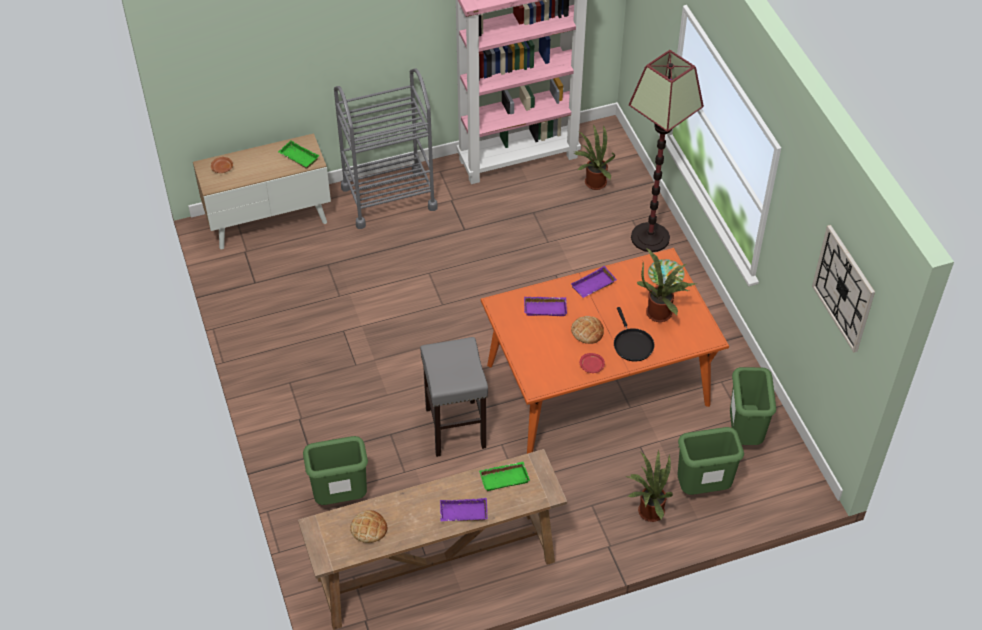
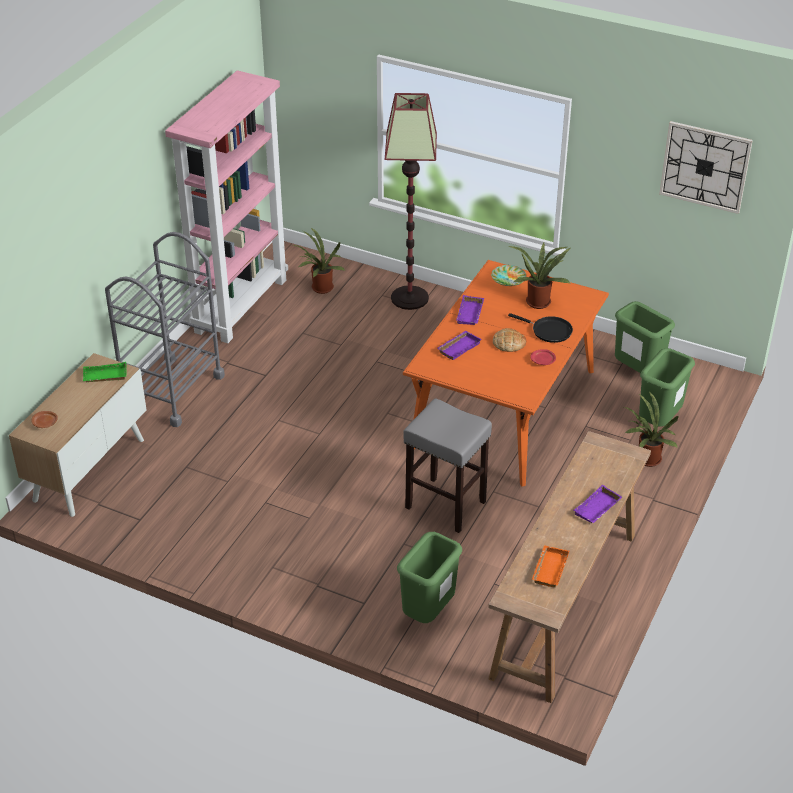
camera: 45 degrees left, 10 degrees down
bread [350,510,388,543] -> orange tray [532,545,569,588]
green tray [479,462,530,491] -> none

